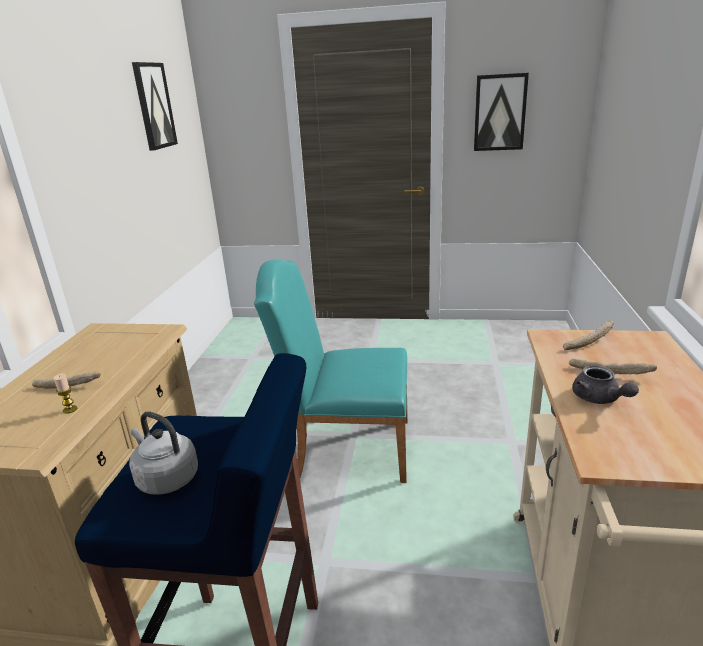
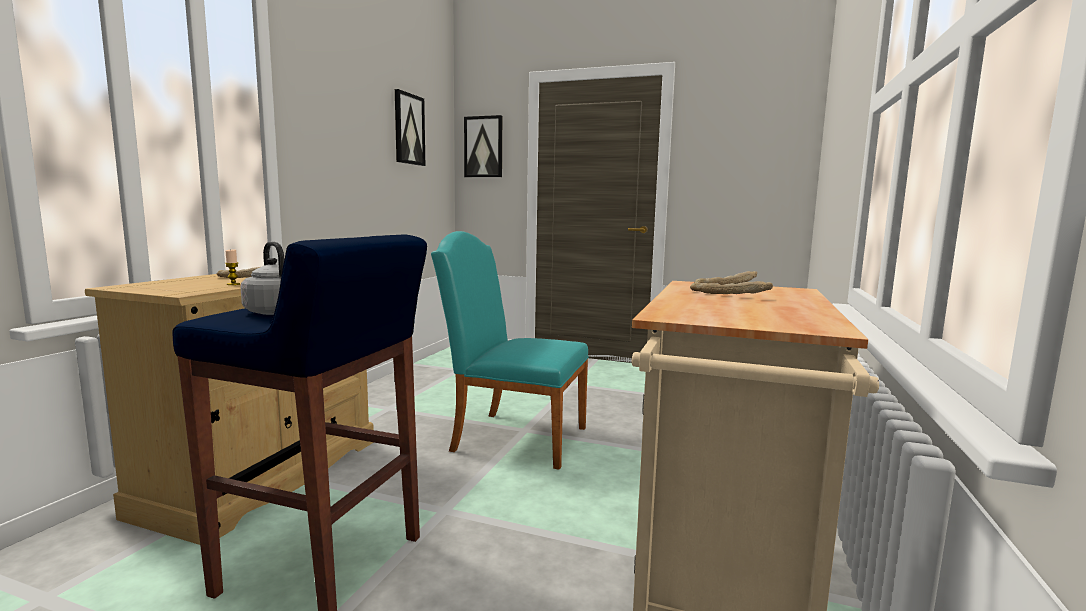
camera: 10 degrees right, 15 degrees down
picture [474,73,529,151] -> picture moved to [464,115,502,177]
grey teapot [572,365,639,404] -> none

